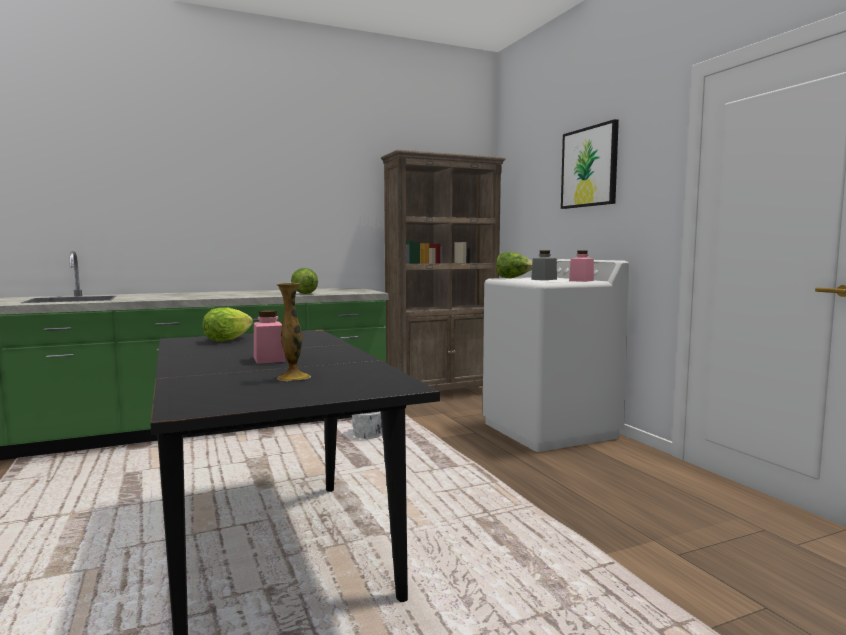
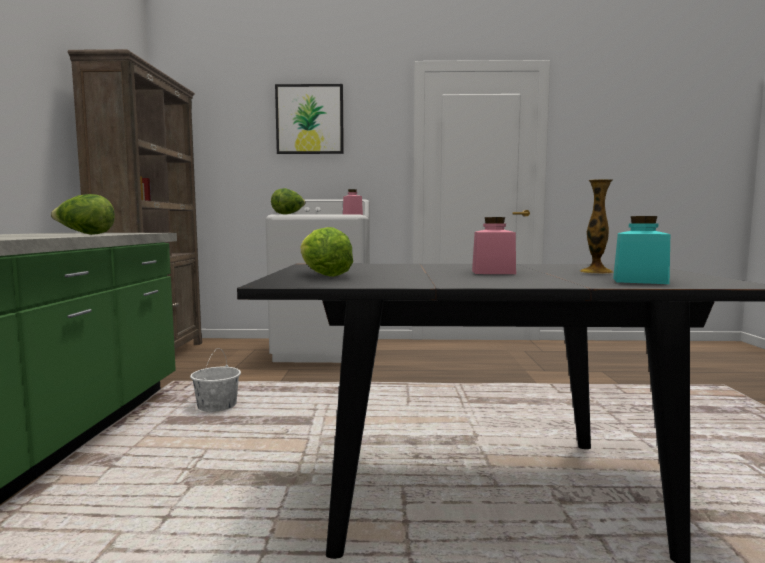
camera: 65 degrees left, 0 degrees up
grey jar [531,251,557,280] -> none
none -> turquoise jar [613,216,670,284]

